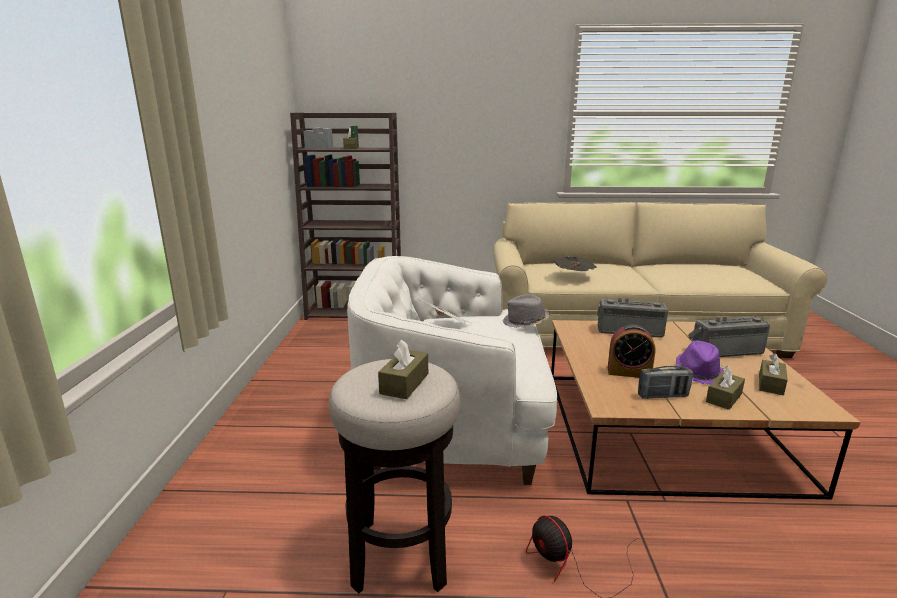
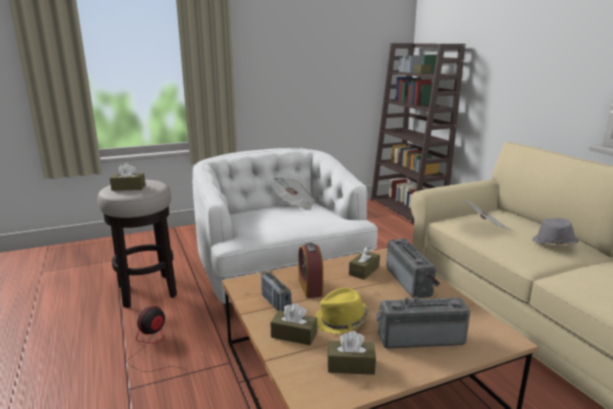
camera: 65 degrees right, 0 degrees up
grey hat [502,294,549,328] -> grey hat moved to [532,218,579,246]
purple hat [676,340,724,384] -> yellow hat [315,288,369,334]
radio [688,316,770,357] -> radio turned 60 degrees counterclockwise [376,297,470,349]
none -> brown tissue box [349,246,380,280]

